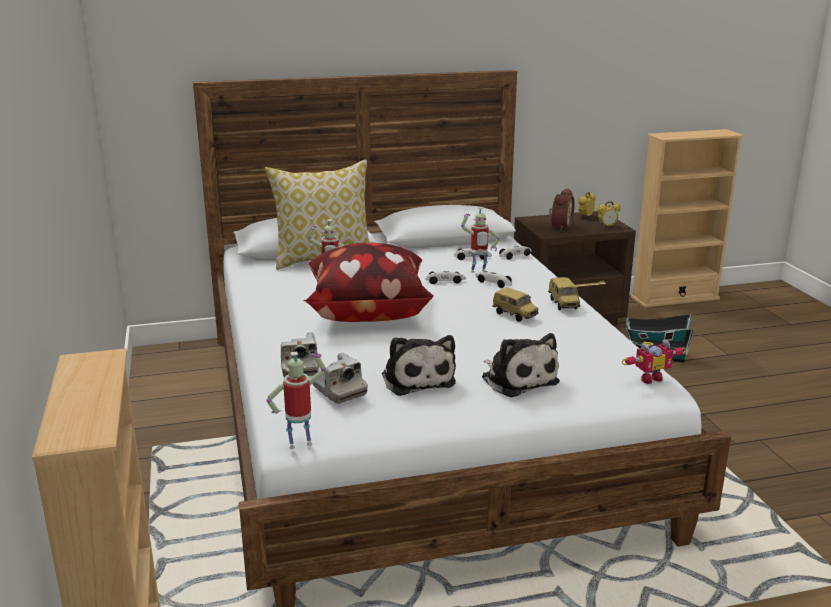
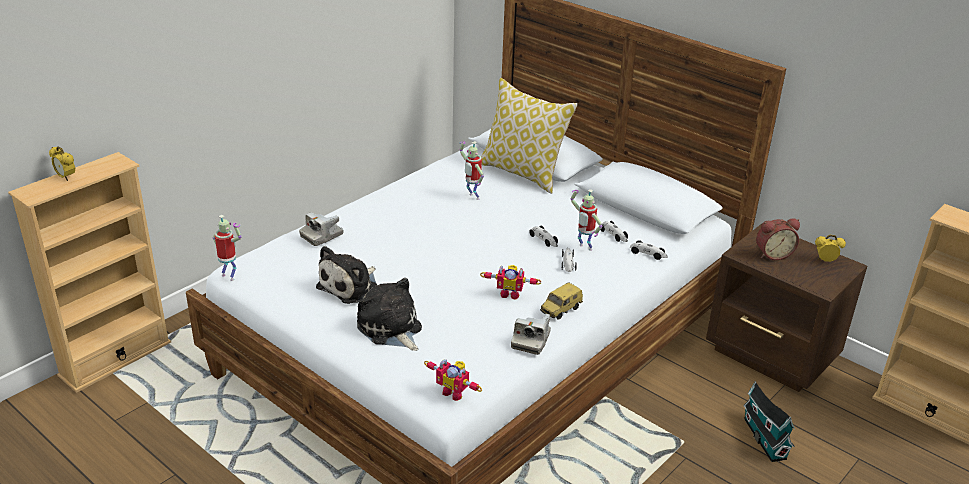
camera: 55 degrees right, 10 degrees up
pillow [303,243,434,322] -> none
camera [313,352,368,404] -> camera moved to [511,314,551,355]
plush toy [482,333,560,397] -> plush toy turned 120 degrees clockwise [357,278,422,351]
toy car [492,288,539,322] -> toy robot [480,265,542,299]
alarm clock [597,201,621,228] -> alarm clock moved to [49,146,75,181]

